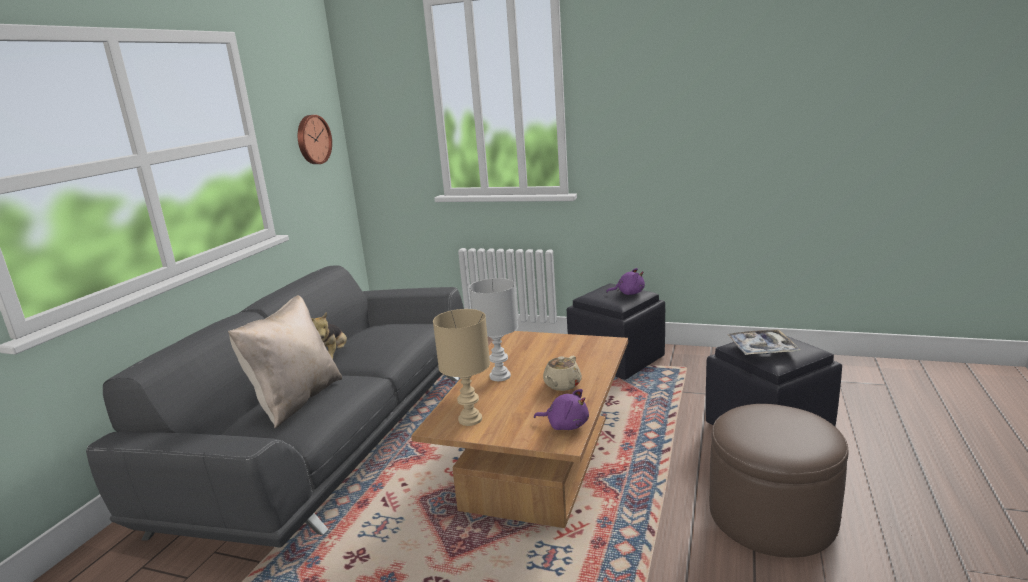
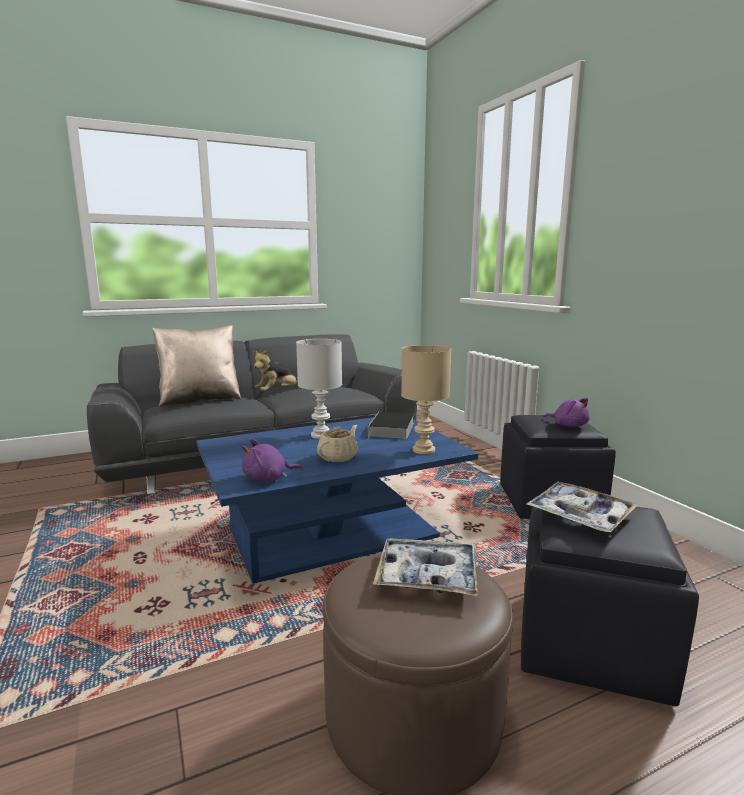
camera: 45 degrees right, 5 degrees down
wall clock [298,115,332,164] -> none
brown coffee table [411,331,628,528] -> blue coffee table [197,417,478,584]
beige table lamp [433,309,490,426] -> beige table lamp moved to [401,345,452,454]
purple plush toy [534,389,589,430] -> purple plush toy turned 90 degrees clockwise [242,439,303,482]
beige teapot [543,356,582,391] -> beige teapot turned 135 degrees clockwise [317,425,358,462]
none -> book [367,412,414,440]
none -> tray [373,538,477,596]

